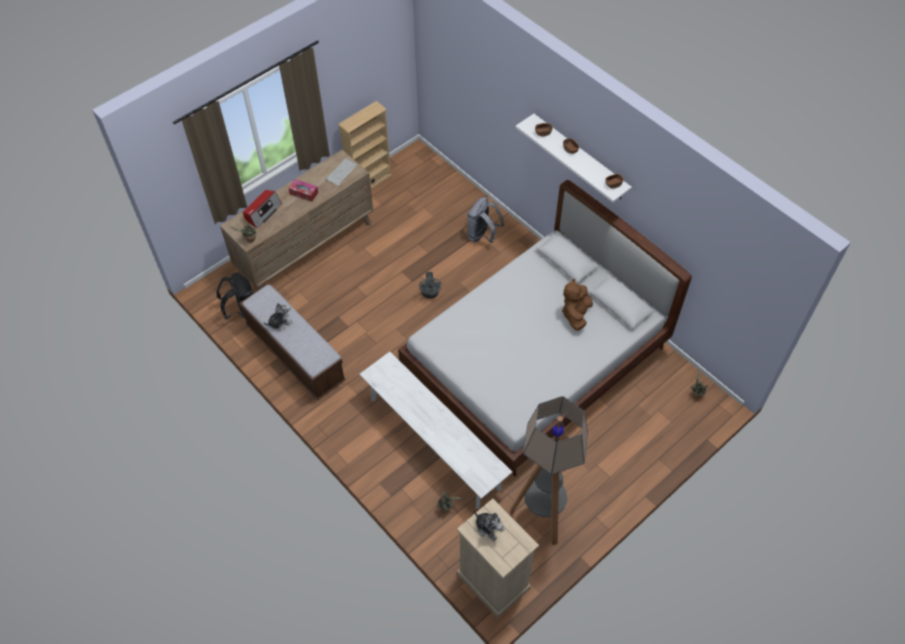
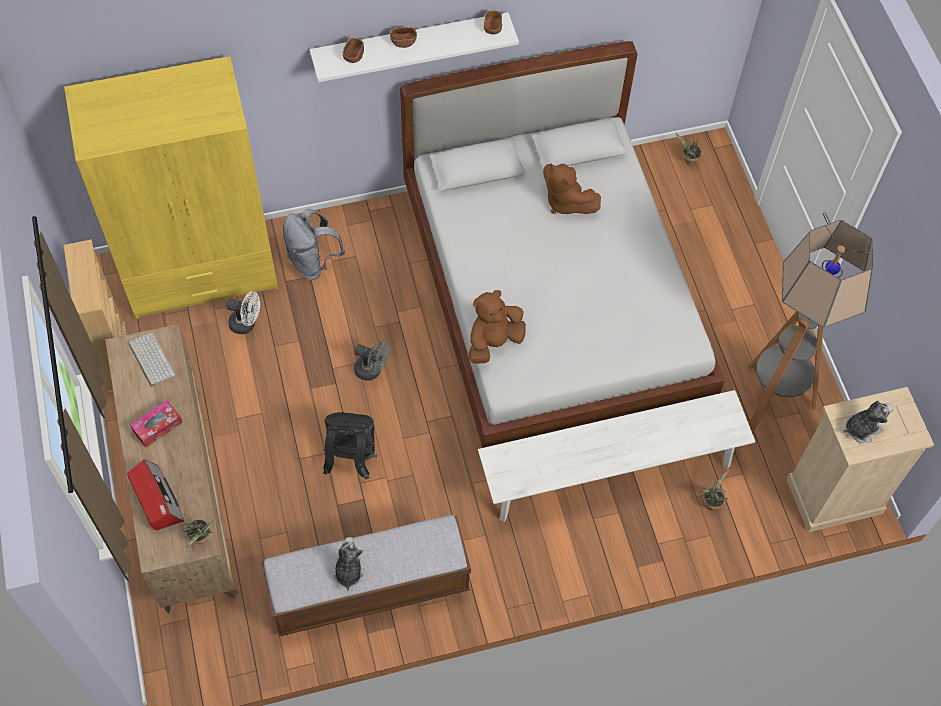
camera: 65 degrees left, 5 degrees up
black backpack [217,273,254,320] -> black backpack moved to [323,412,377,479]
none -> yellow wardrobe [64,56,278,319]
none -> white fan [226,291,260,334]
none -> brown plush toy [469,290,526,364]

